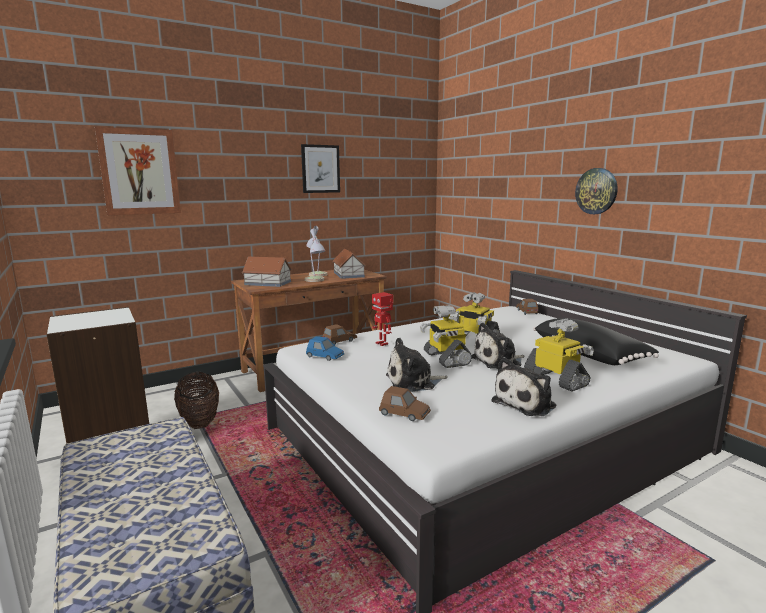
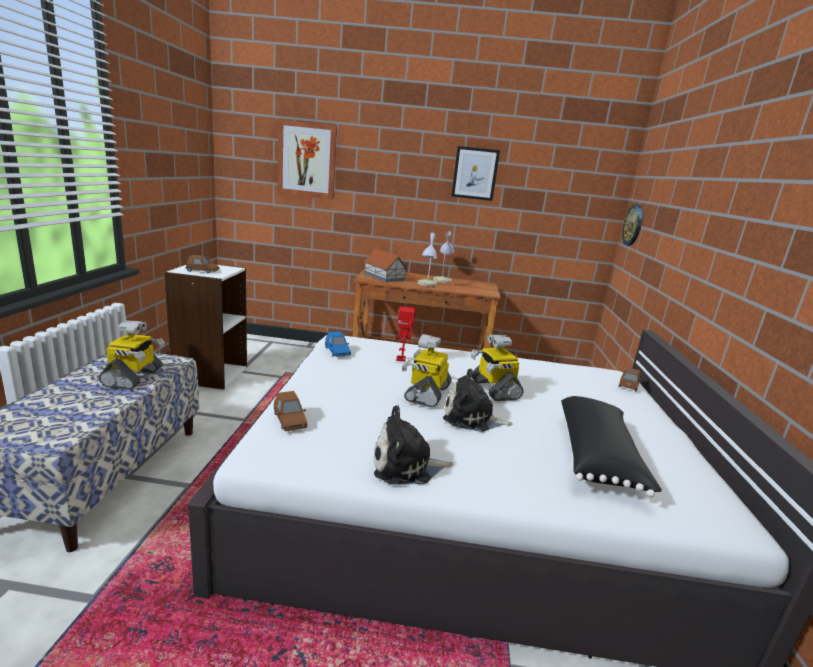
camera: 35 degrees right, 5 degrees up
basket [174,372,219,429] -> none
brown toy car [323,324,357,345] -> brown toy car moved to [186,255,220,273]
toy house [332,249,366,279] -> none
plush toy [386,338,448,392] -> none
toy robot [524,319,594,391] -> toy robot moved to [99,320,165,390]
wall clock [575,168,617,214] -> wall clock moved to [622,204,643,246]

